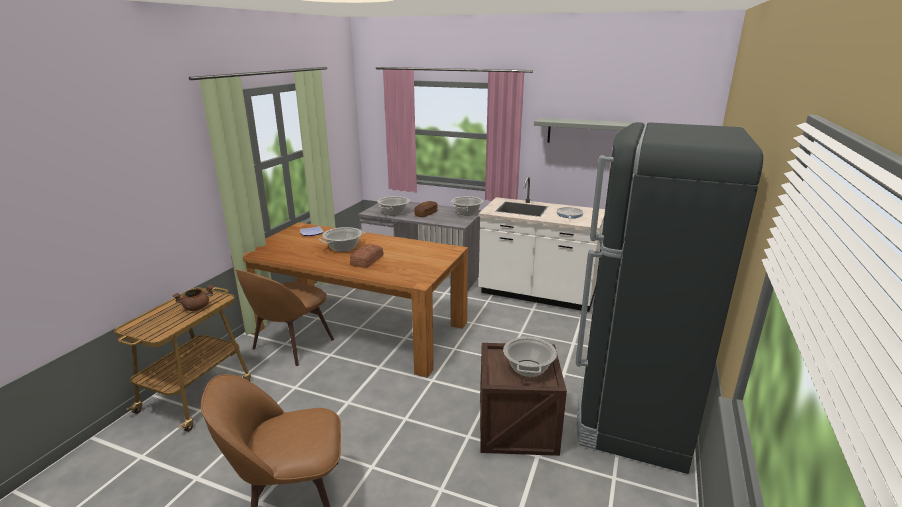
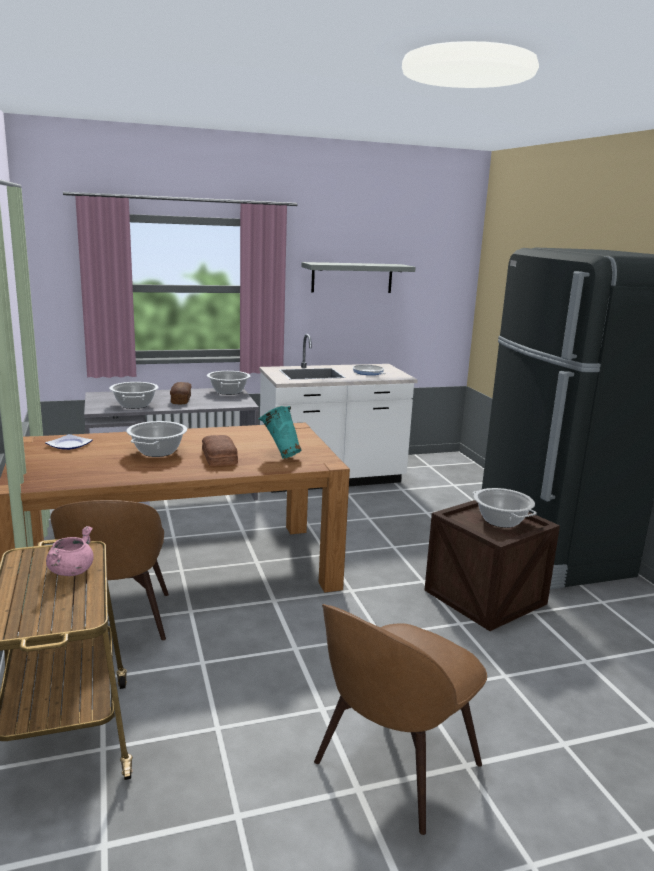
camera: 40 degrees left, 5 degrees down
brown cooking pot [173,285,213,311] -> pink cooking pot [46,526,94,576]
none -> turquoise vase [258,406,301,459]

